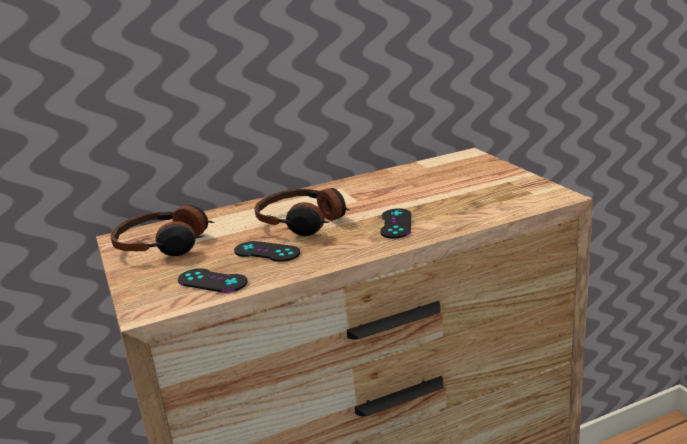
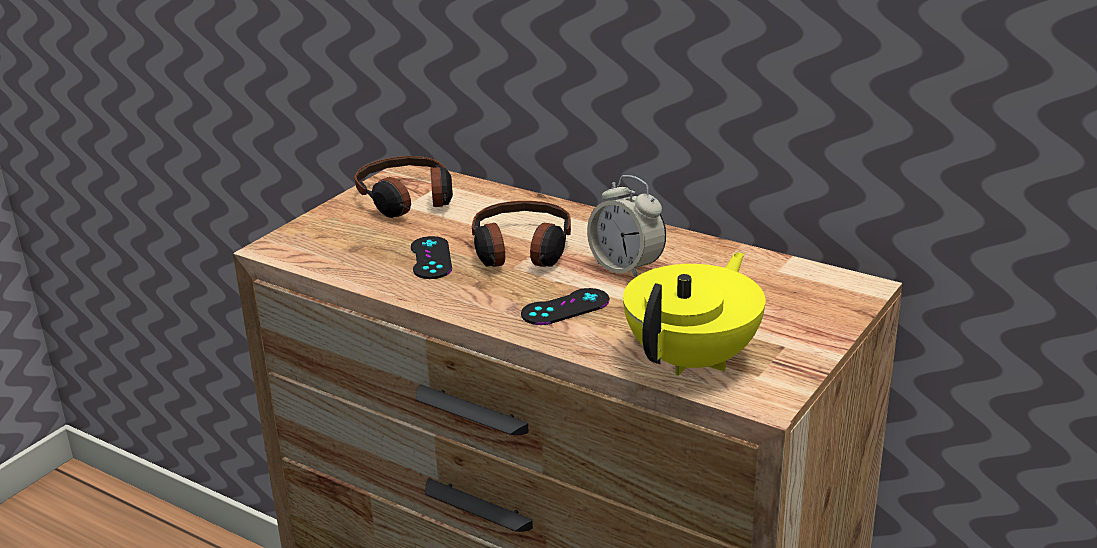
camera: 55 degrees right, 5 degrees up
black game controller [178,268,248,293] -> none
none -> alarm clock [587,175,666,277]
none -> yellow teapot [623,252,765,376]

